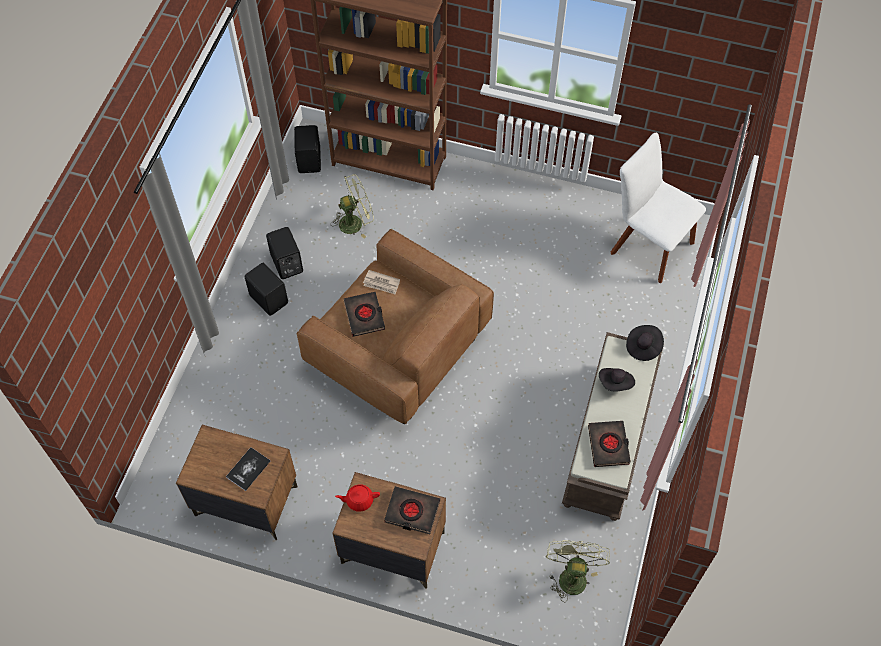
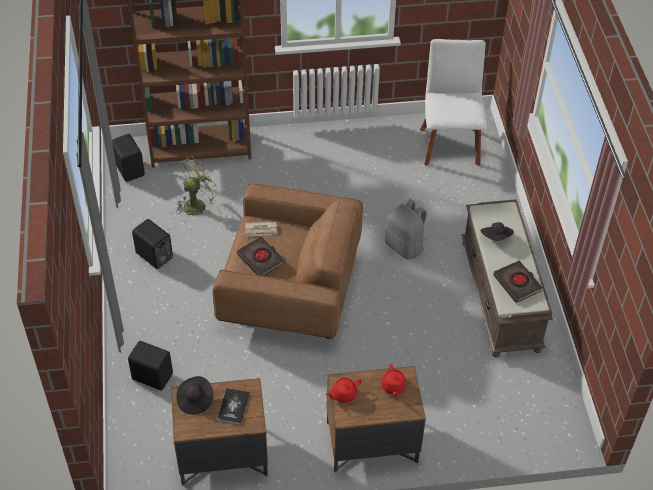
camera: 25 degrees left, 10 degrees down
black speaker [244,263,288,316] -> black speaker moved to [128,341,173,391]
black book [384,486,440,534] -> red teapot [381,364,406,396]
green fan [546,540,610,603] -> none
white chair [611,133,706,283] -> white chair turned 75 degrees clockwise [420,39,487,166]
black hat [626,325,664,361] -> black hat moved to [176,376,213,415]
none -> grey backpack [385,199,427,260]

